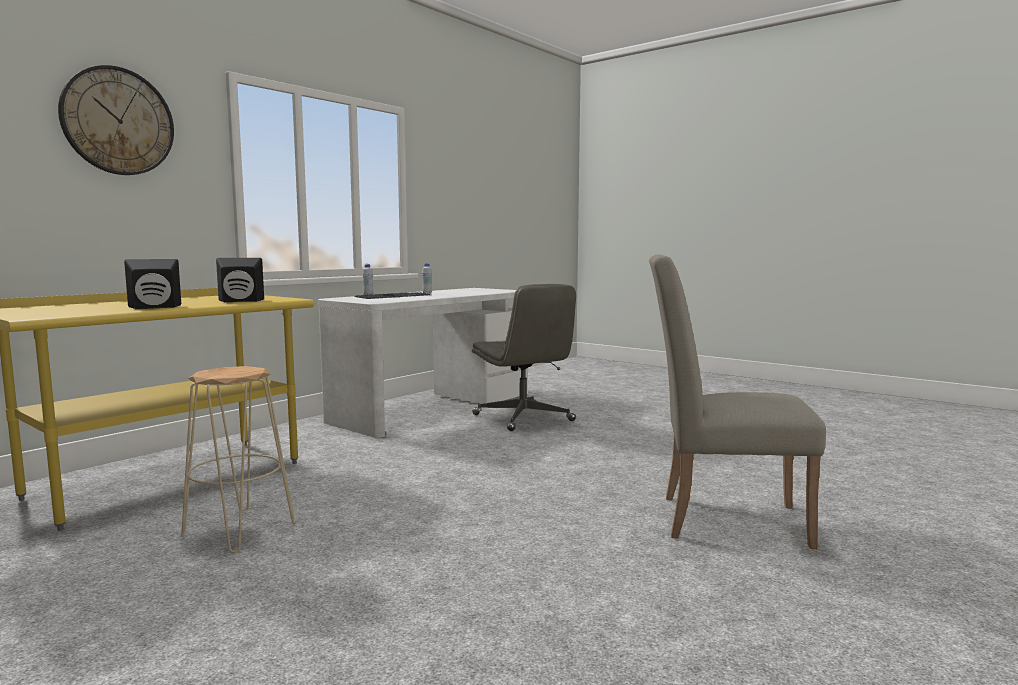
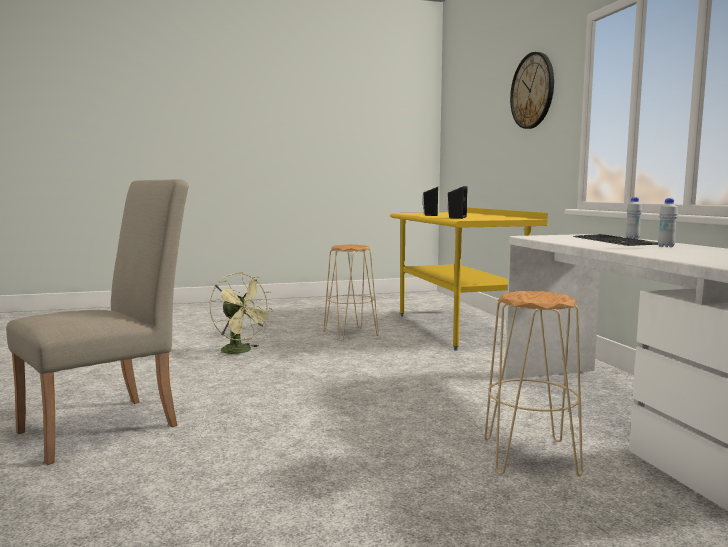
camera: 125 degrees right, 0 degrees up
grey office chair [472,284,576,431] -> beige stool [484,291,583,477]
none -> green fan [210,272,274,358]

